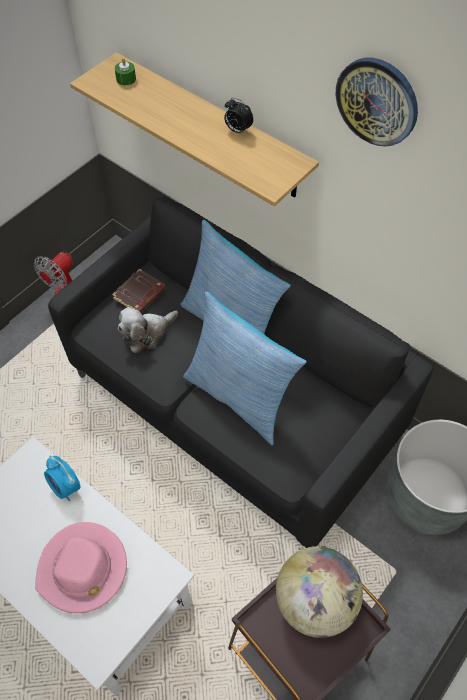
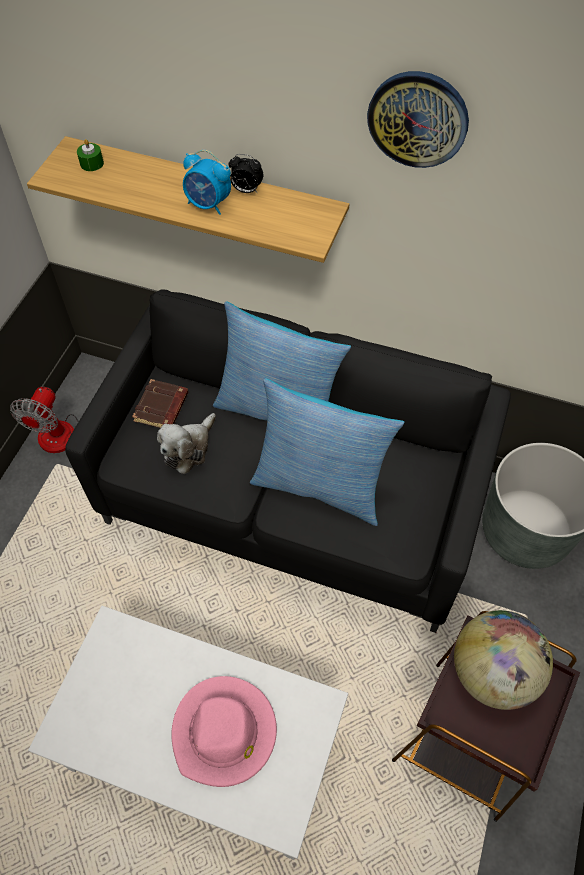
camera: 20 degrees left, 0 degrees up
alarm clock [44,455,81,501] -> alarm clock moved to [183,150,231,215]

